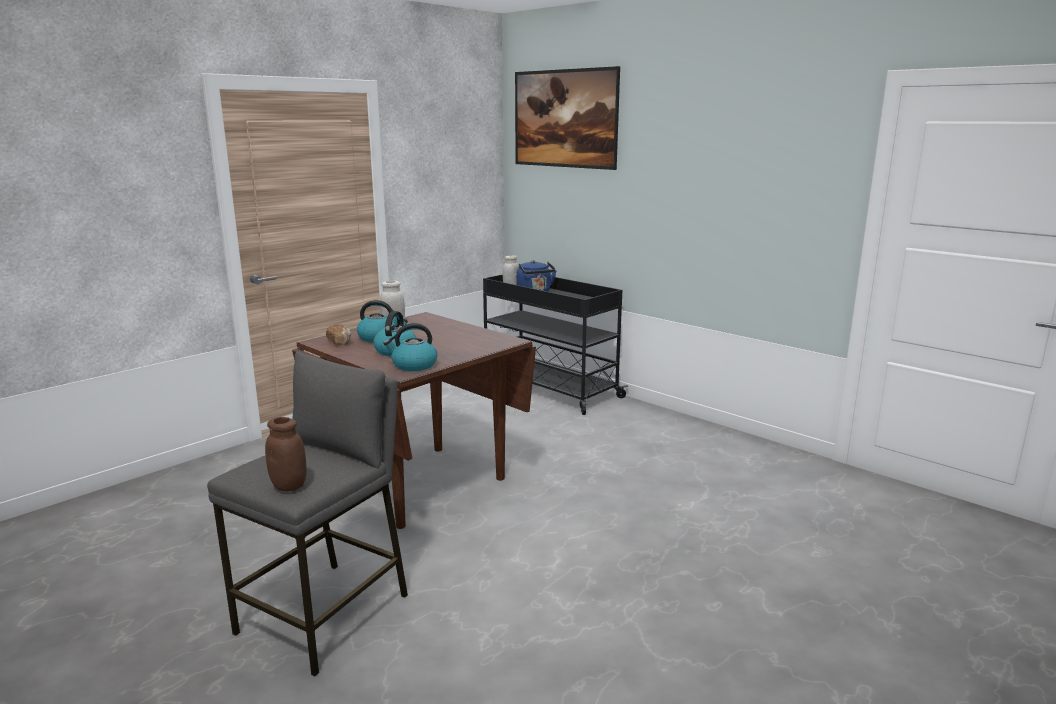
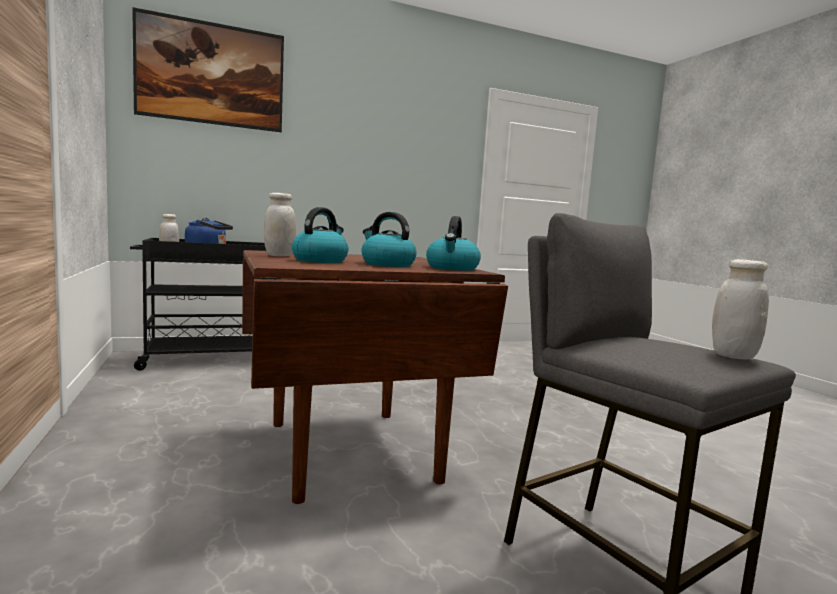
camera: 65 degrees left, 10 degrees down
brown jar [265,417,307,491] -> white jar [712,259,769,360]
bread [326,324,351,345] -> none

